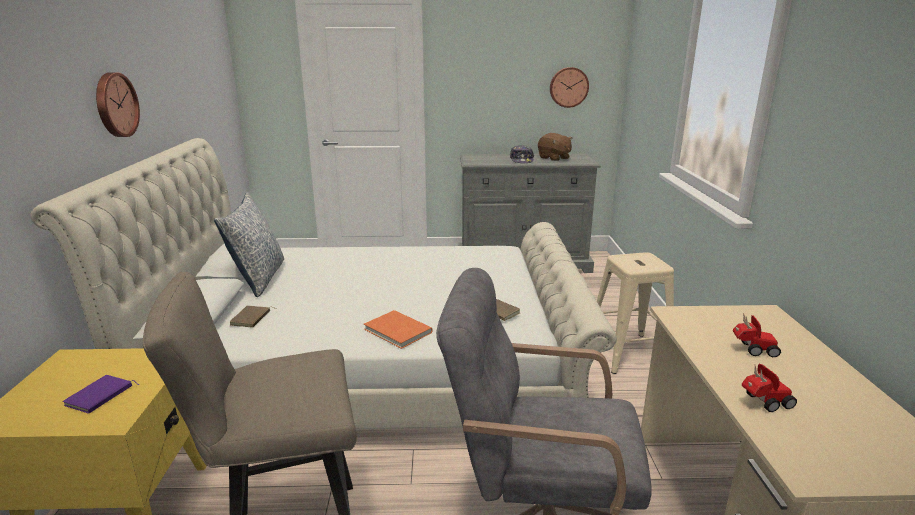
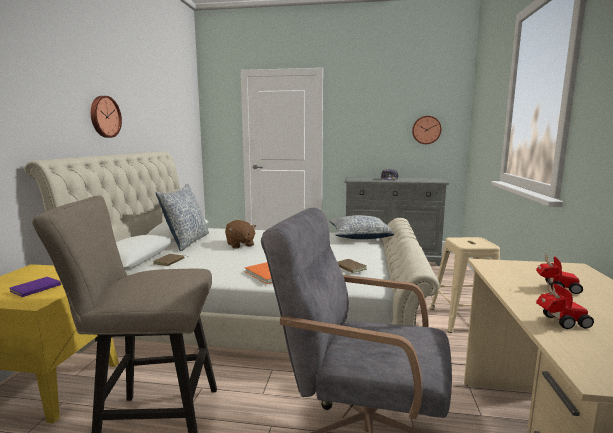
camera: 10 degrees right, 10 degrees down
brown plush toy [538,133,572,161] -> brown plush toy moved to [225,220,256,249]
none -> pillow [329,215,394,239]

